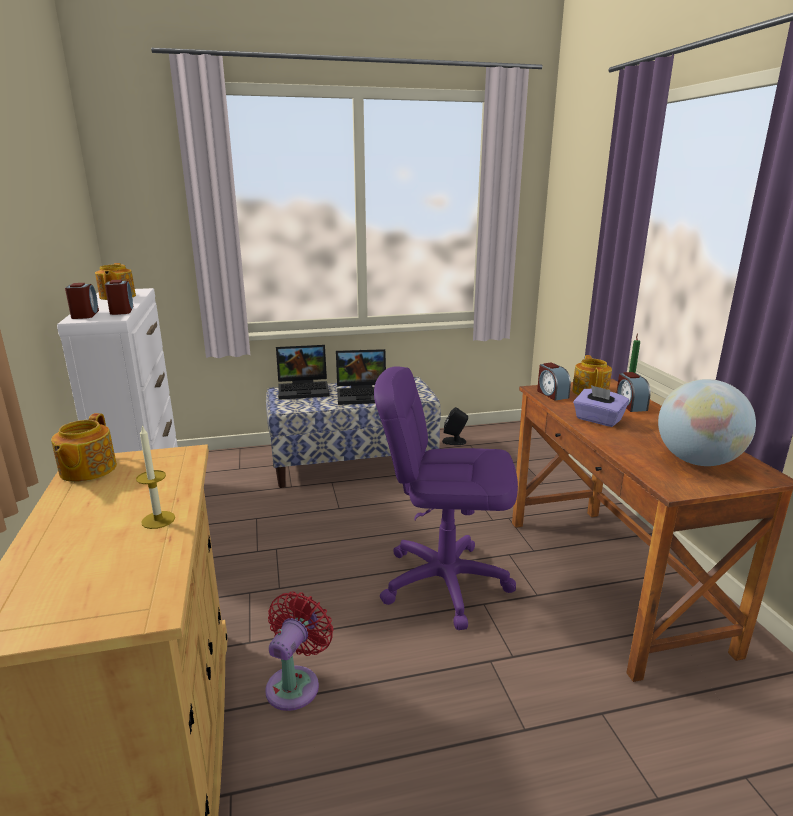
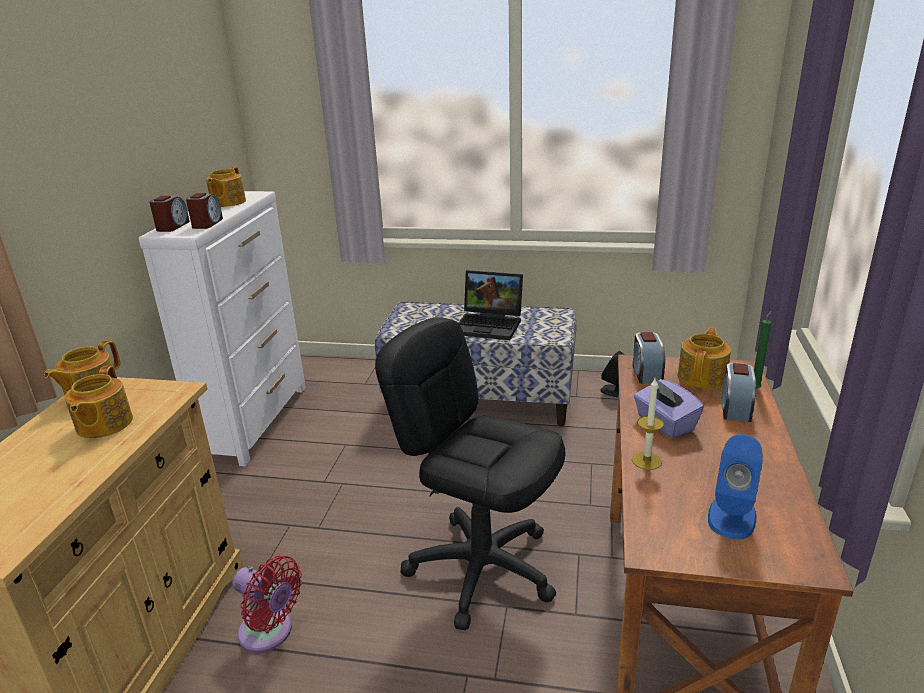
camera: 25 degrees right, 5 degrees up
candle [136,425,175,529] -> candle moved to [632,378,664,470]
red fan [265,592,333,711] -> red fan turned 75 degrees clockwise [232,556,302,653]
laptop [276,345,330,400] -> none
purple office chair [374,366,518,630] -> black office chair [375,317,565,630]
globe [658,379,756,466] -> blue speaker [708,434,763,539]
none -> teapot [65,366,133,438]

